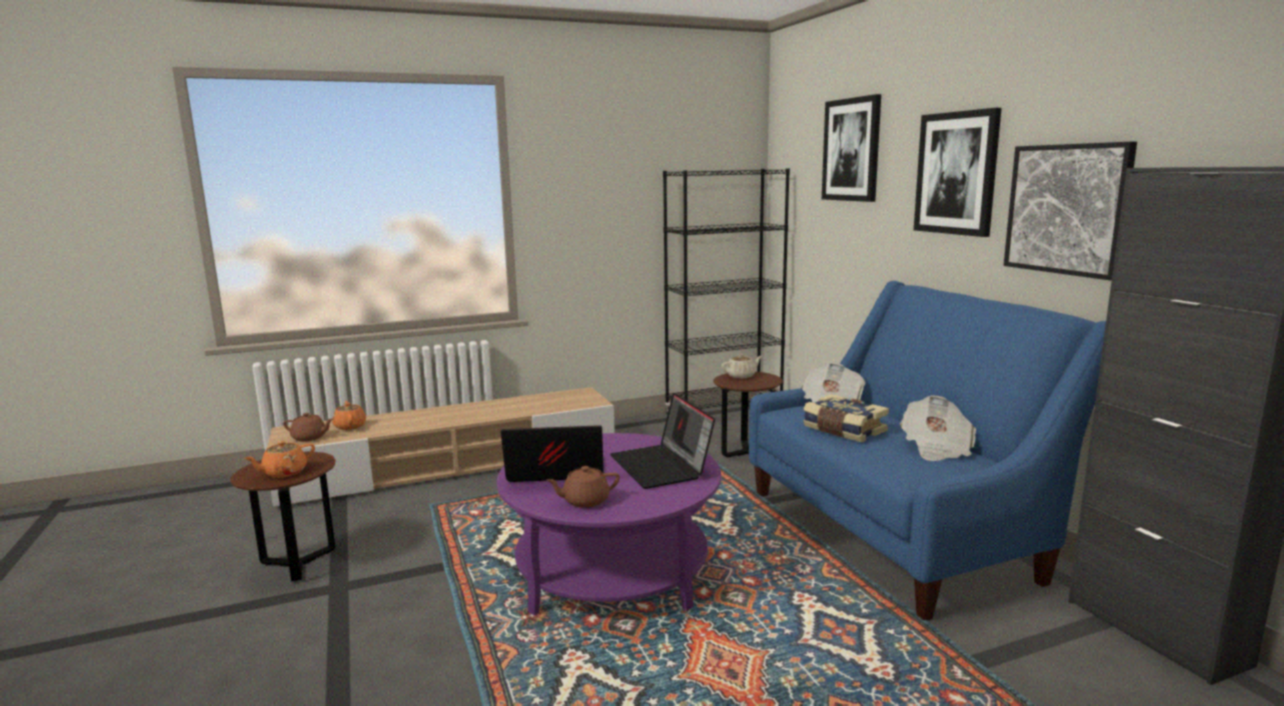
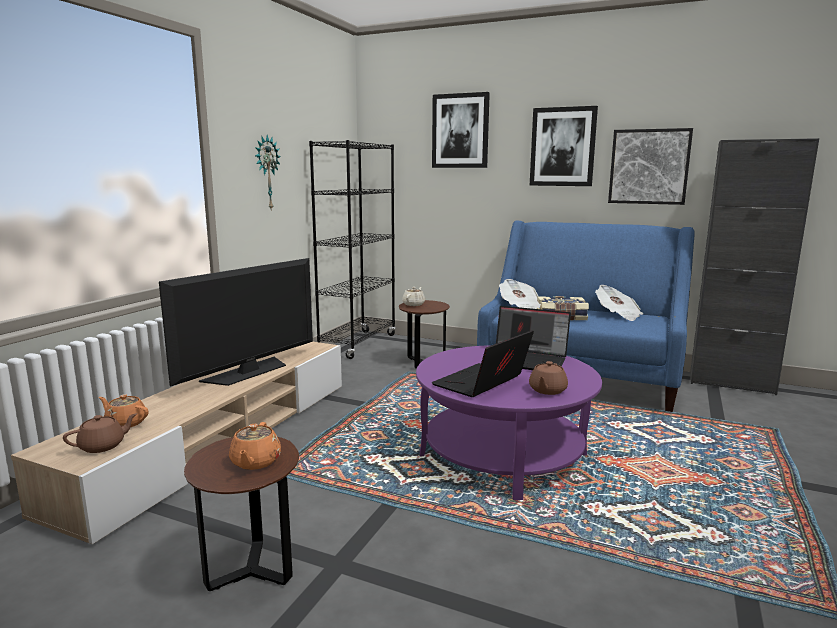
camera: 45 degrees left, 0 degrees up
none -> television [159,258,313,386]
none -> wall clock [255,135,281,209]

